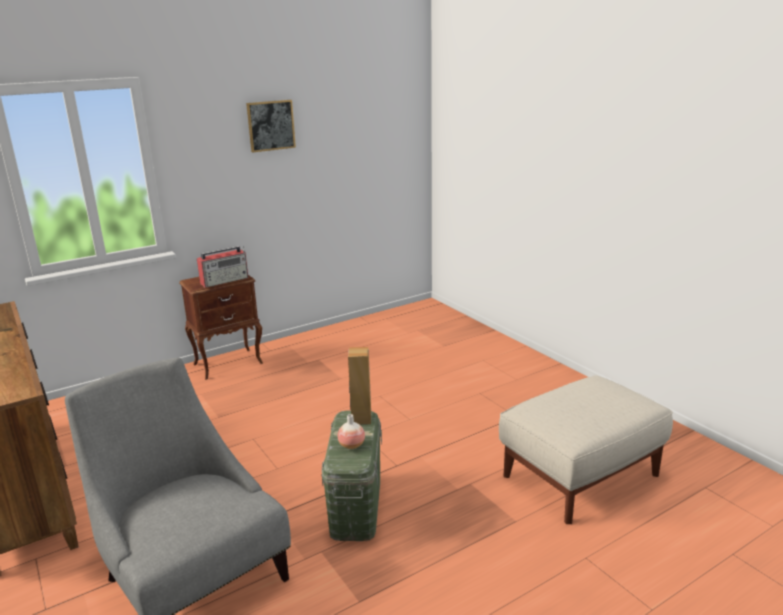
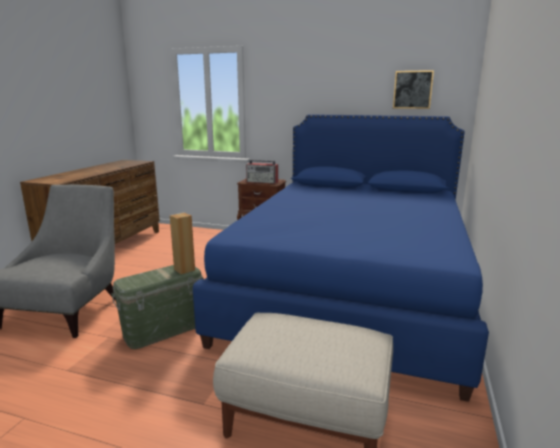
camera: 50 degrees right, 5 degrees down
picture [246,100,296,152] -> picture moved to [393,70,434,109]
vase [338,414,365,449] -> none
none -> blue bed [193,114,489,402]

